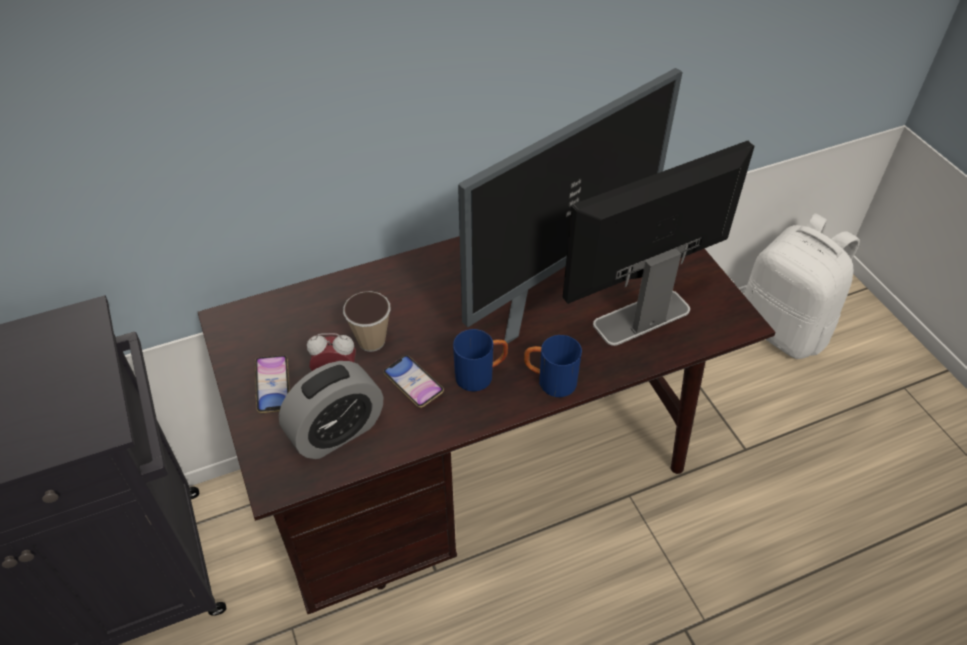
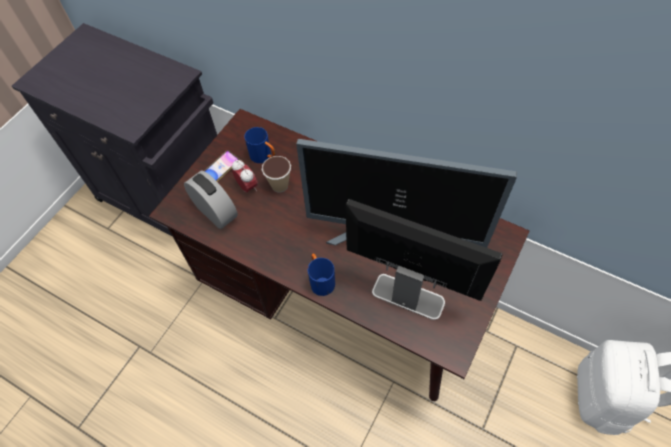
camera: 55 degrees right, 10 degrees up
alarm clock [279,361,383,459] -> alarm clock turned 150 degrees counterclockwise [184,170,238,229]
phone [384,355,444,408] -> none
blue mug [453,329,508,391] -> blue mug moved to [244,127,275,163]

